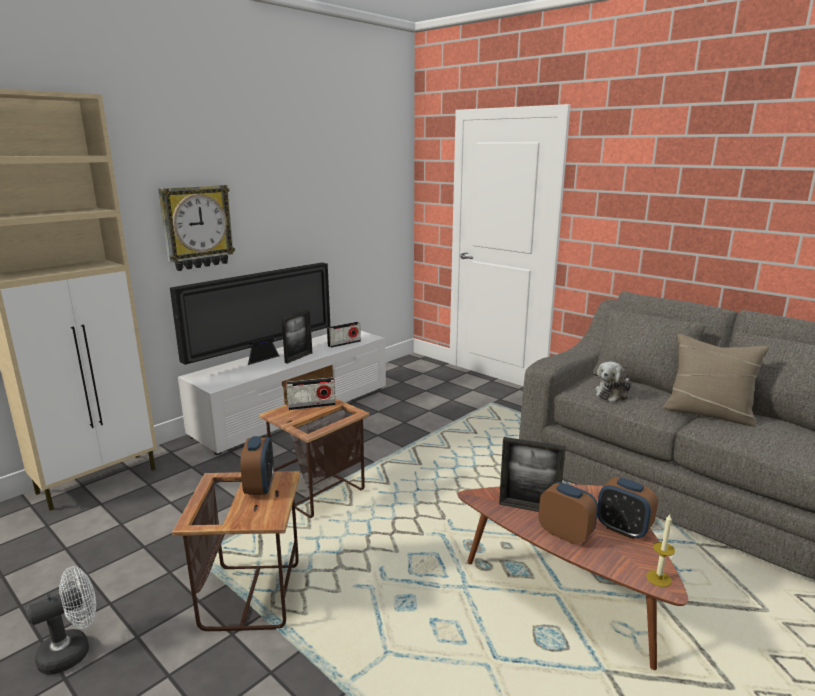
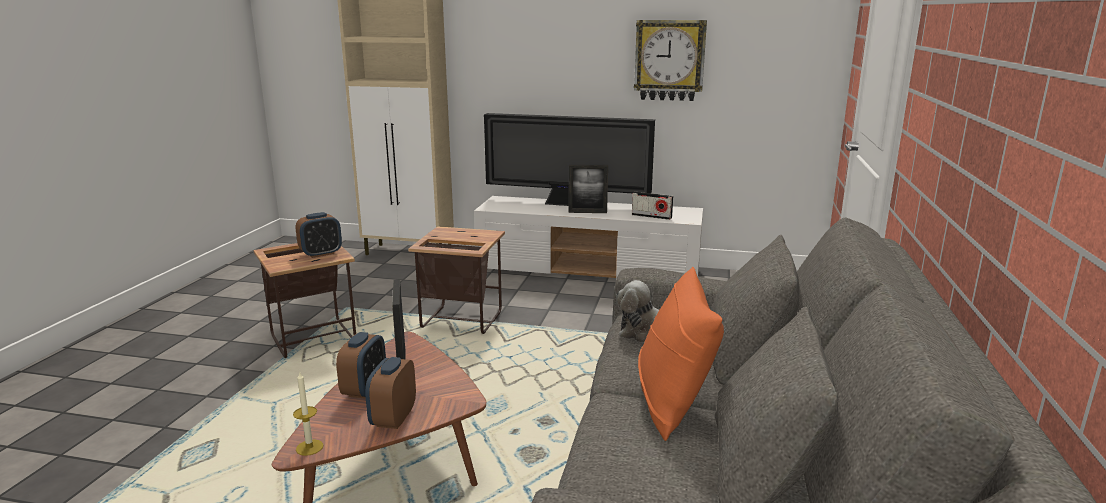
camera: 60 degrees right, 0 degrees up
white fan [26,566,96,674] -> none
wall clock [158,185,235,271] -> wall clock moved to [634,20,707,101]
radio [286,377,336,410] -> none
beige pillow [663,334,769,427] -> orange pillow [638,267,724,441]

